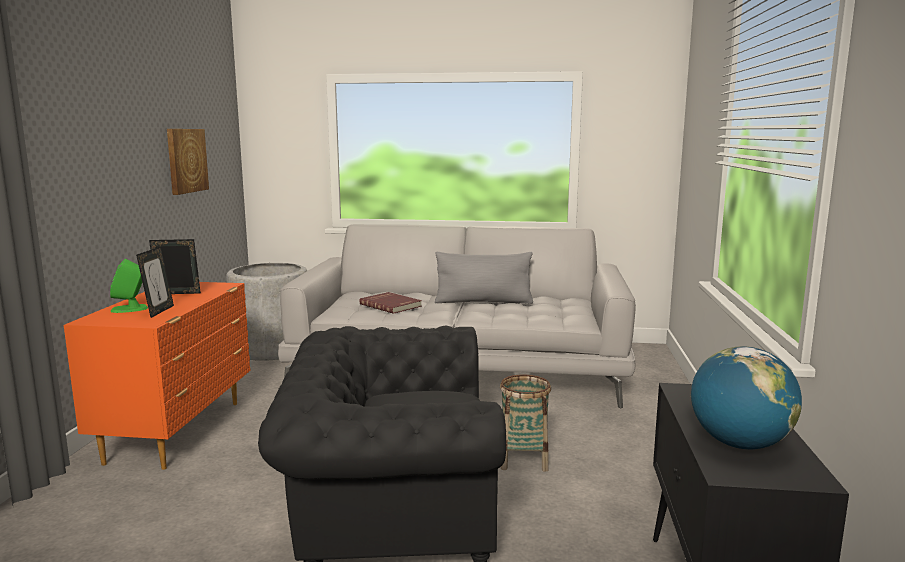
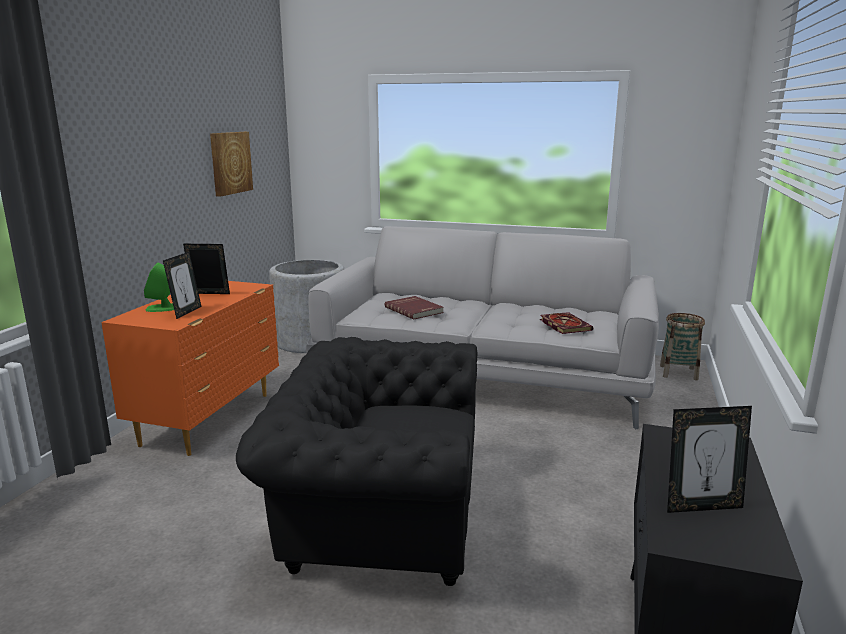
camera: 10 degrees right, 5 degrees up
grey pillow [435,252,533,304] -> none
basket [500,374,551,472] -> basket moved to [660,313,705,380]
globe [691,346,802,449] -> picture frame [667,406,752,513]
none -> book [540,312,594,334]

